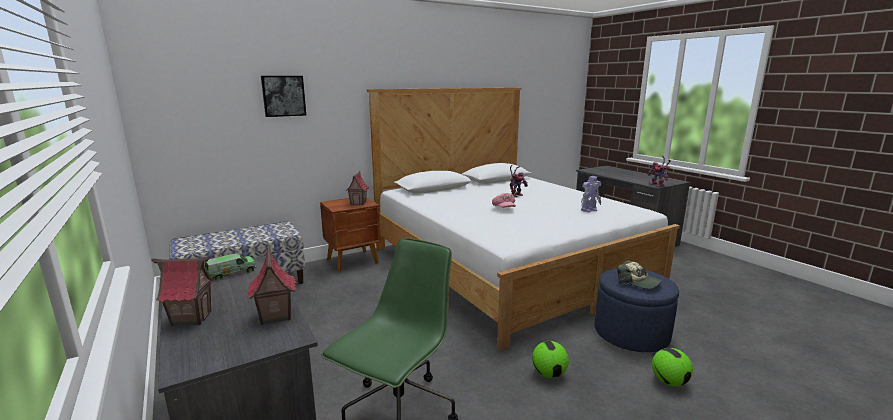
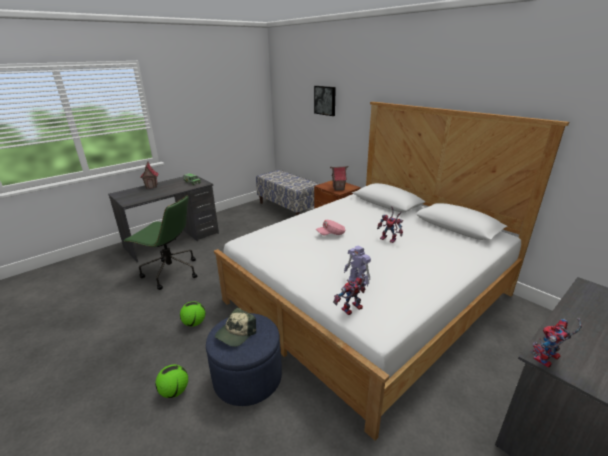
camera: 80 degrees right, 10 degrees up
toy house [247,246,297,325] -> none
none -> toy robot [333,273,365,315]

